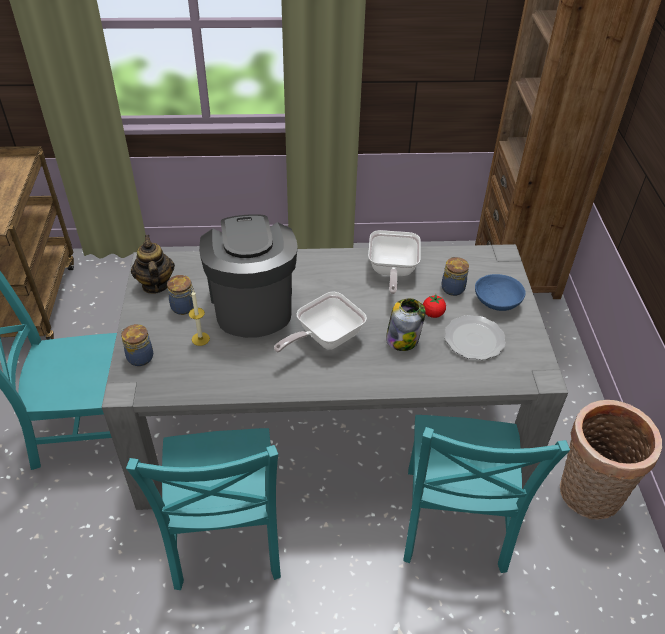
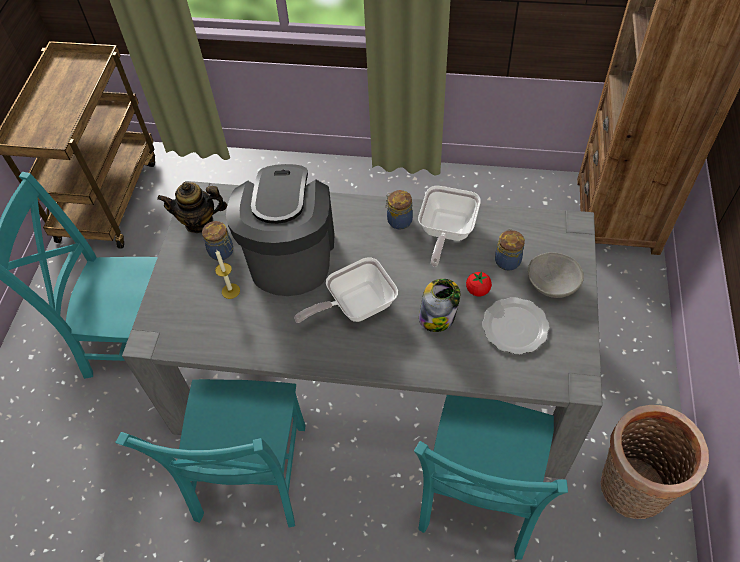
camera: 15 degrees right, 10 degrees up
jar [121,324,153,366] -> jar moved to [386,190,413,230]
teapot [131,235,175,294] -> teapot turned 90 degrees counterclockwise [157,182,227,233]
blue bowl [475,274,525,311] -> grey bowl [528,252,584,298]

